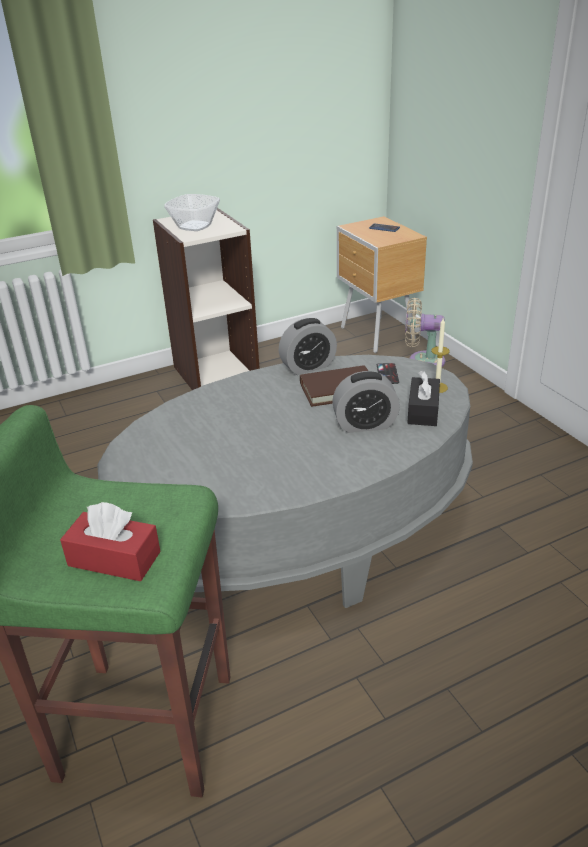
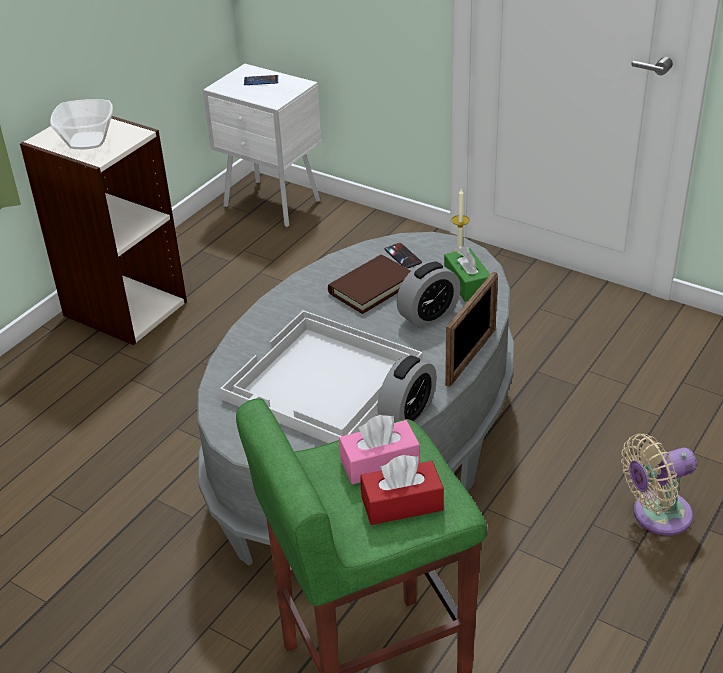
camera: 30 degrees left, 5 degrees up
alarm clock [279,318,337,375] -> alarm clock moved to [377,355,437,422]
brown nightstand [337,216,427,353] -> white nightstand [203,64,322,227]
beige fan [405,298,445,367] -> beige fan moved to [621,434,697,536]
black tissue box [407,370,440,426] -> green tissue box [444,246,490,302]
none -> white tray [220,310,423,443]
none -> pink tissue box [339,415,420,484]
none -> picture frame [445,271,498,387]

